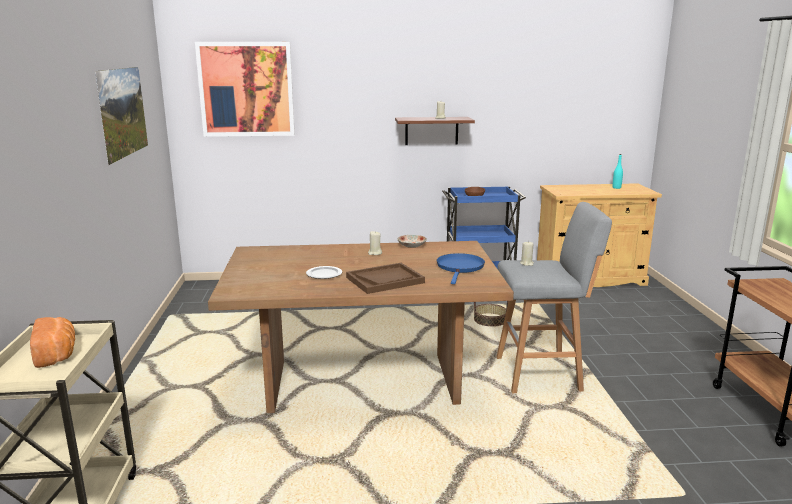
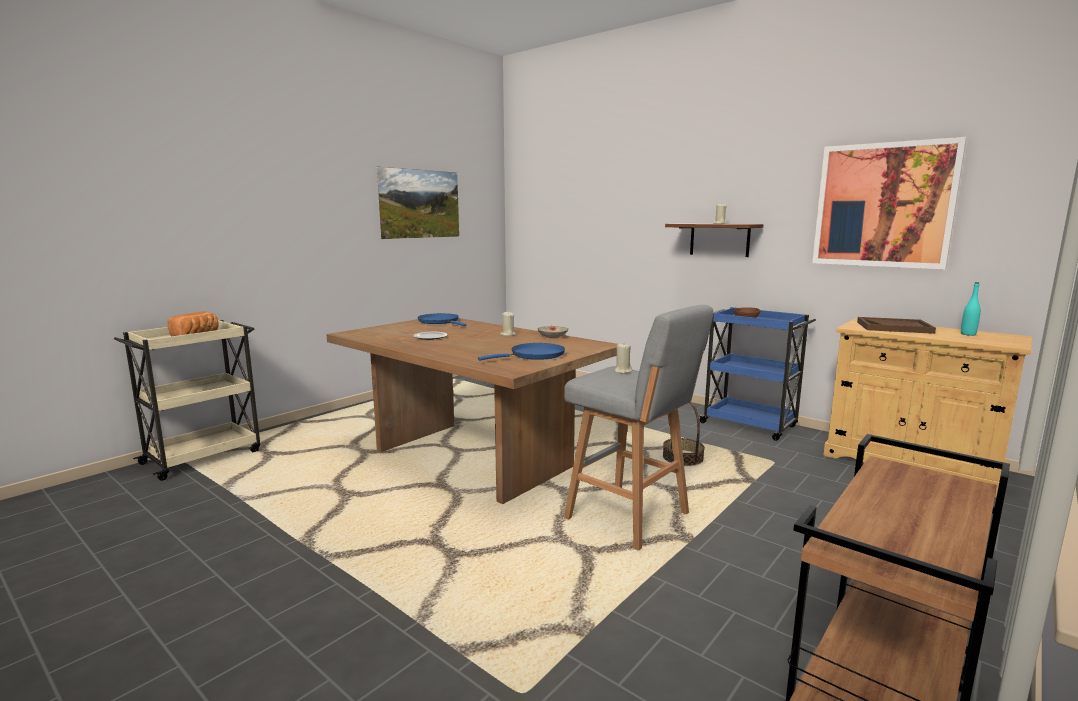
camera: 45 degrees right, 5 degrees down
picture [195,42,295,137] -> picture moved to [812,137,967,270]
brown tray [346,263,425,294] -> brown tray moved to [857,317,936,334]
none -> blue frying pan [417,313,467,326]

